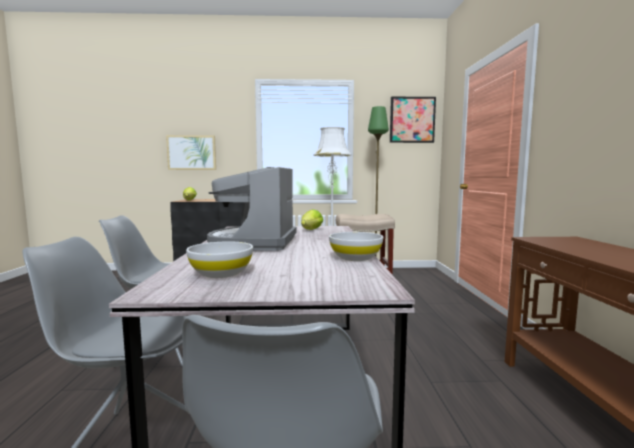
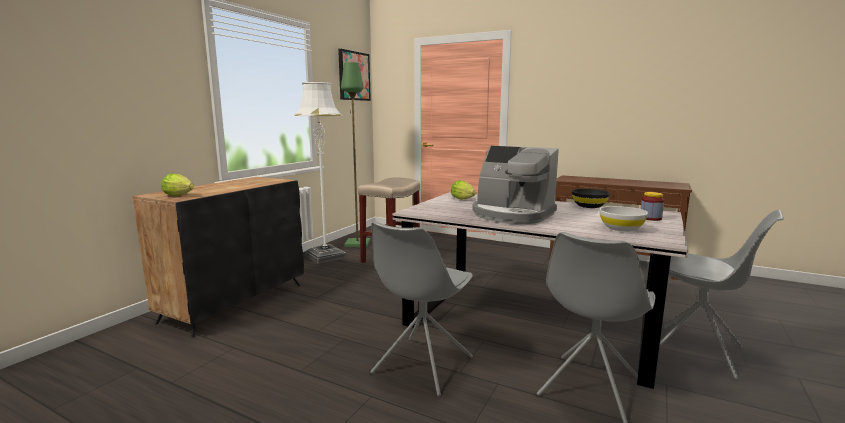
camera: 60 degrees left, 5 degrees up
picture [166,135,216,170] -> none
white bowl [329,232,383,261] -> black bowl [572,189,610,208]
none -> jar [641,192,664,221]

